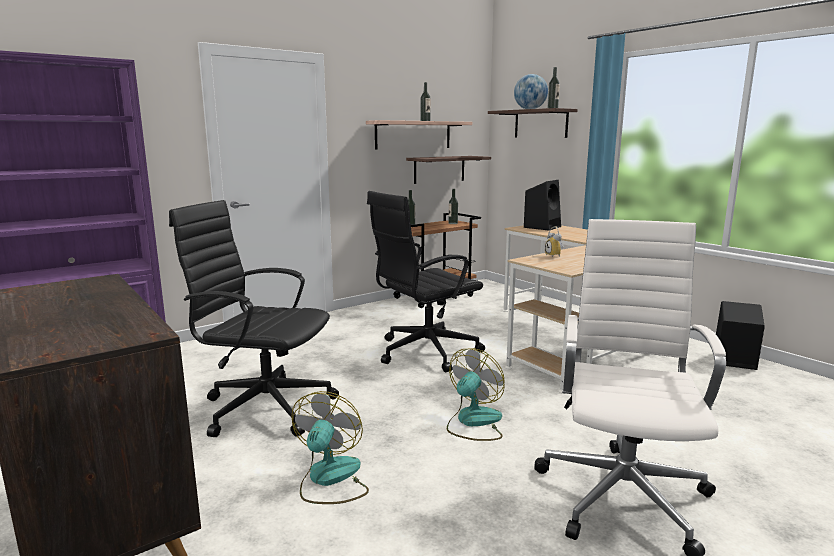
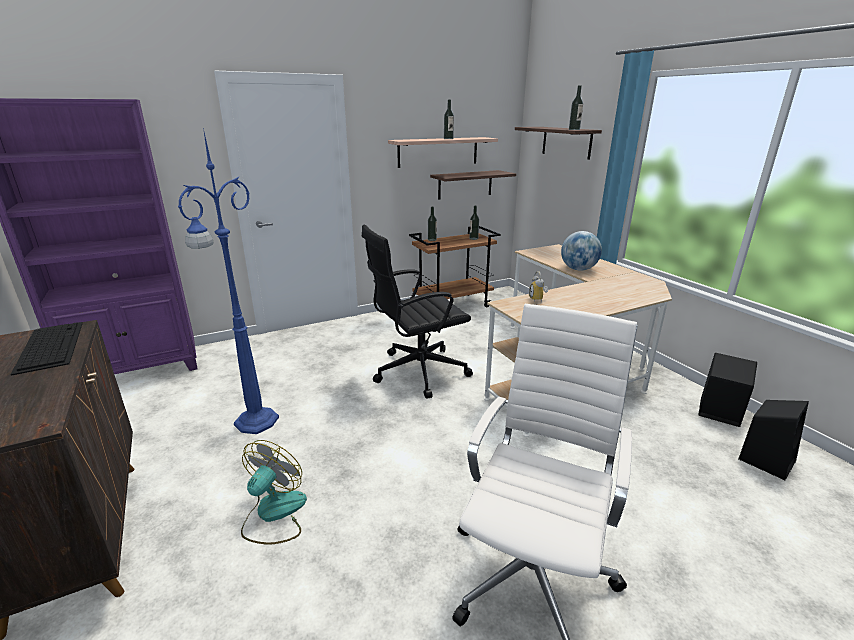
camera: 10 degrees right, 10 degrees up
black office chair [169,200,339,437] -> blue floor lamp [178,128,279,434]
fan [447,348,505,441] -> none
globe [514,74,548,109] -> globe moved to [561,231,602,271]
black speaker [524,180,561,231] -> black speaker moved to [738,400,809,480]
none -> keyboard [11,322,83,376]

